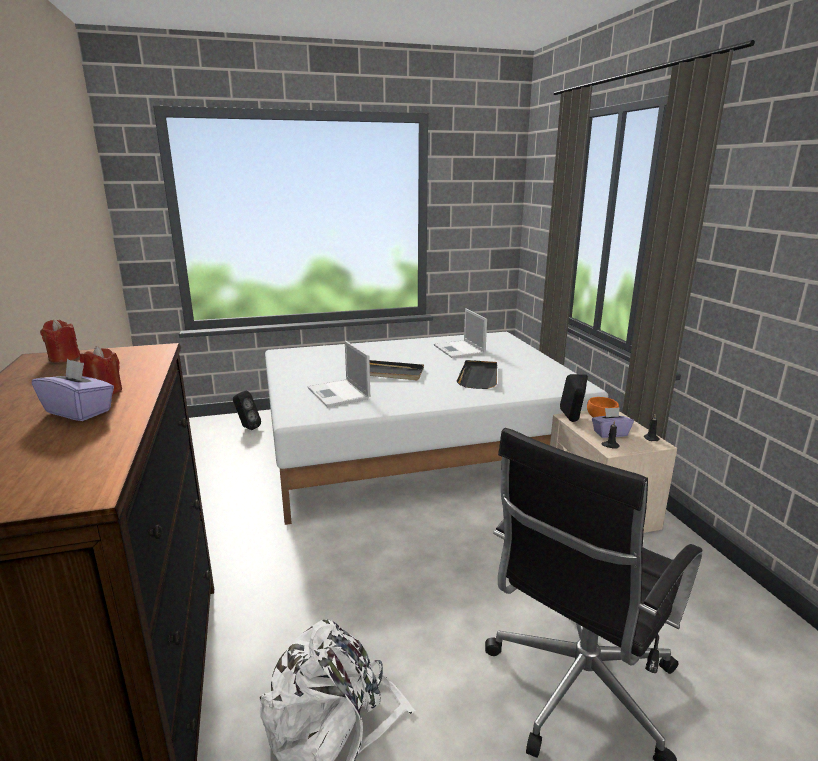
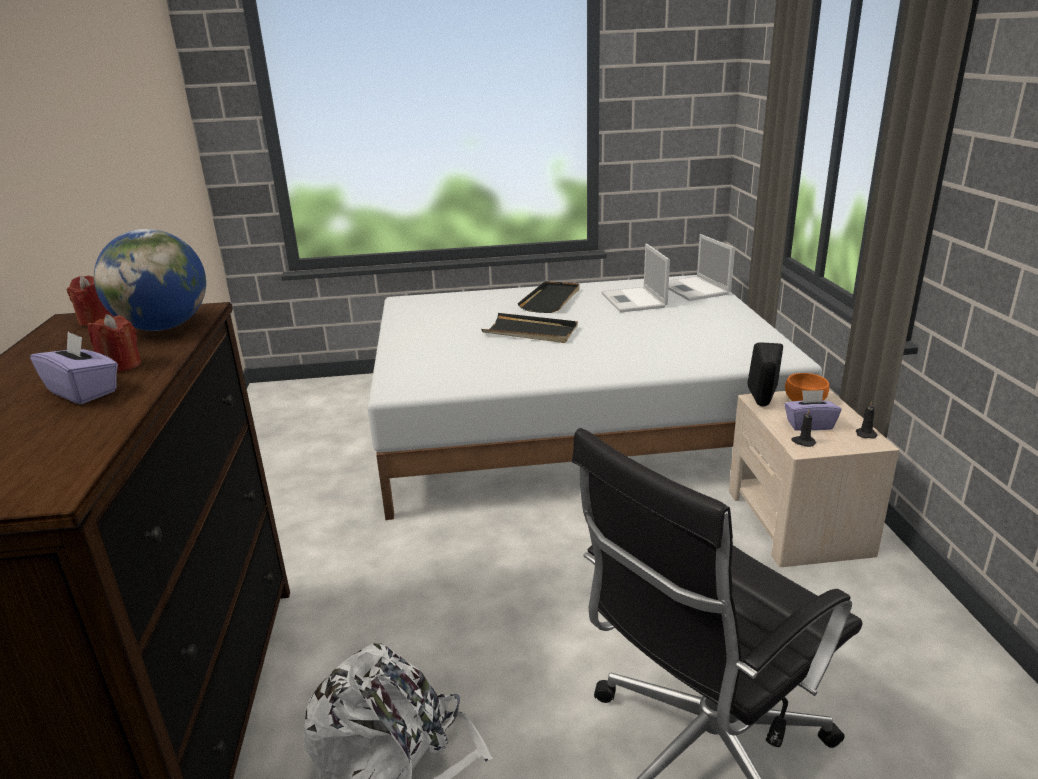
camera: 10 degrees right, 5 degrees up
black speaker [233,391,261,430] -> none
laptop [308,341,370,407] -> laptop moved to [669,234,735,301]
black tray [457,360,497,389] -> black tray moved to [518,281,580,313]
none -> globe [94,229,206,331]

